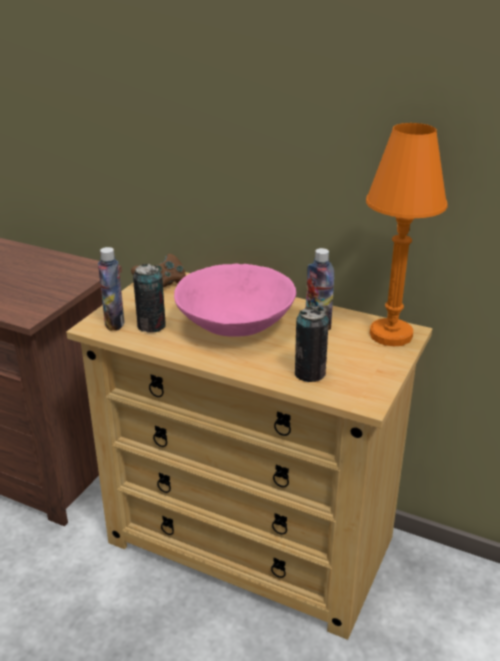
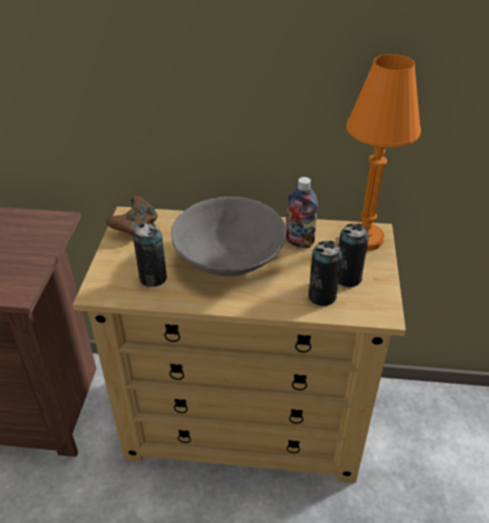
camera: 20 degrees left, 10 degrees up
bottle [98,247,125,331] -> none
pink bowl [174,264,296,337] -> grey bowl [171,197,286,276]
none -> can [338,223,369,287]

